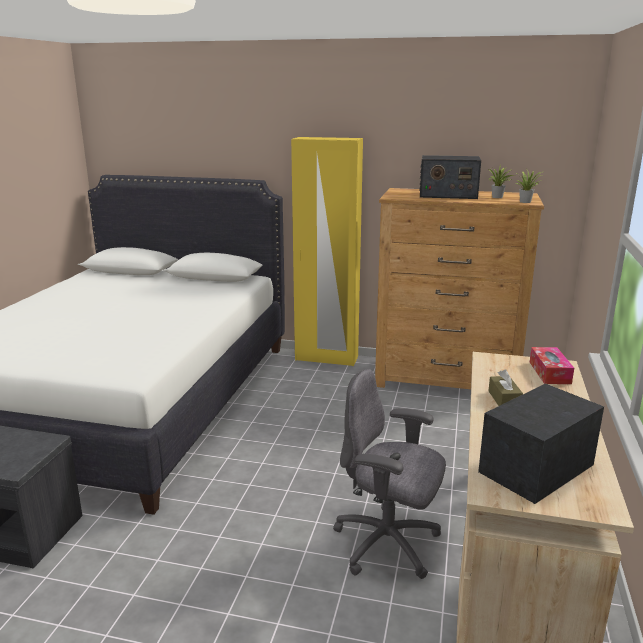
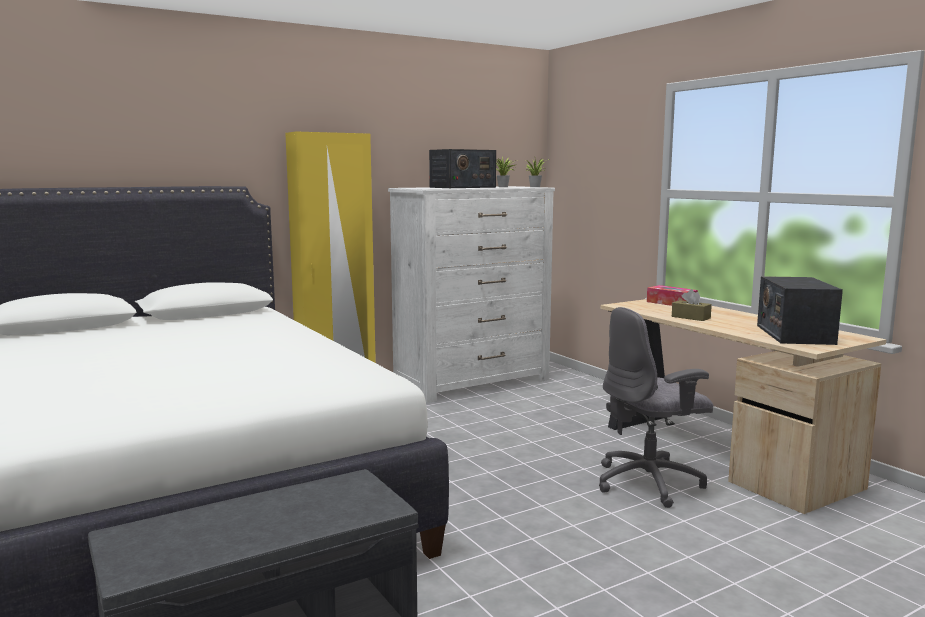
camera: 45 degrees left, 10 degrees down
brown dresser [375,188,544,389] -> white dresser [388,186,555,403]

